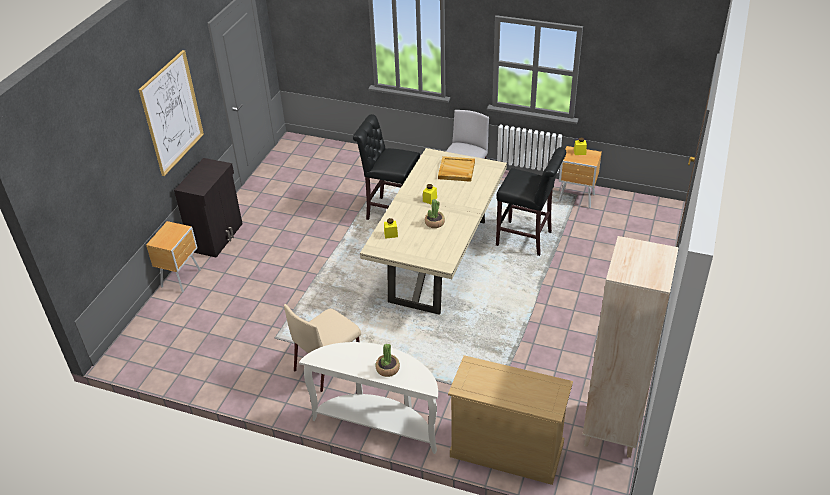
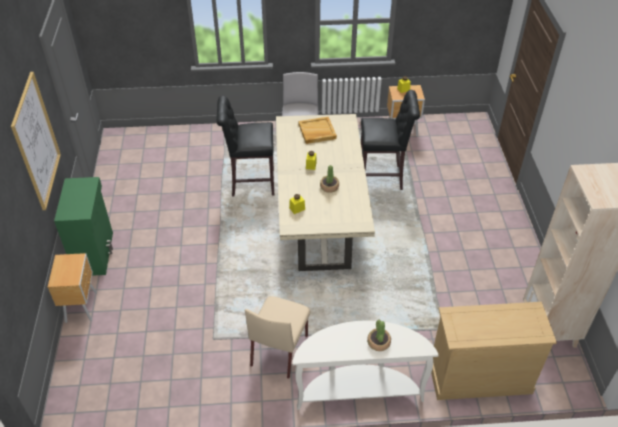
camera: 25 degrees left, 5 degrees up
black cabinet [174,158,243,257] -> green cabinet [54,177,113,276]

